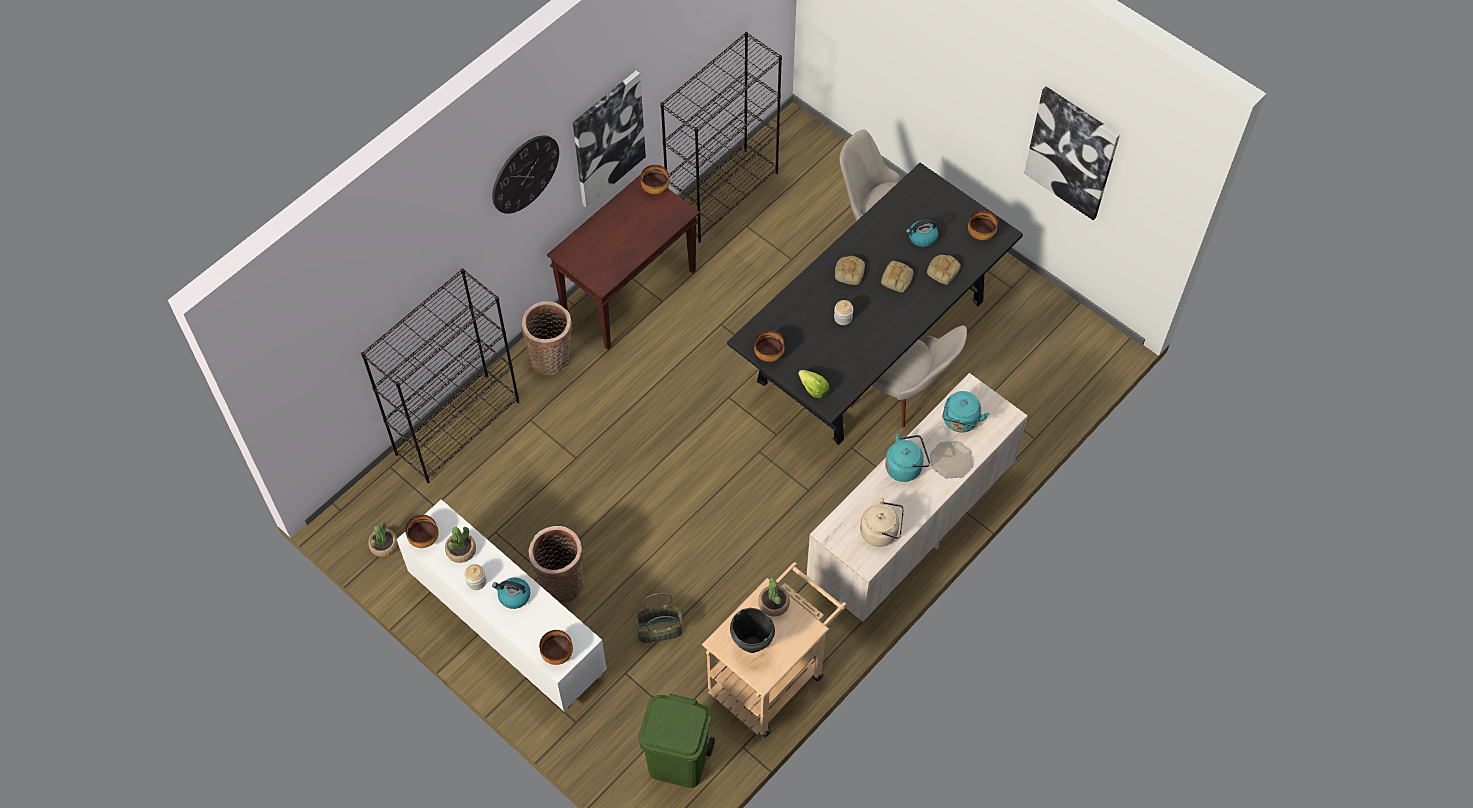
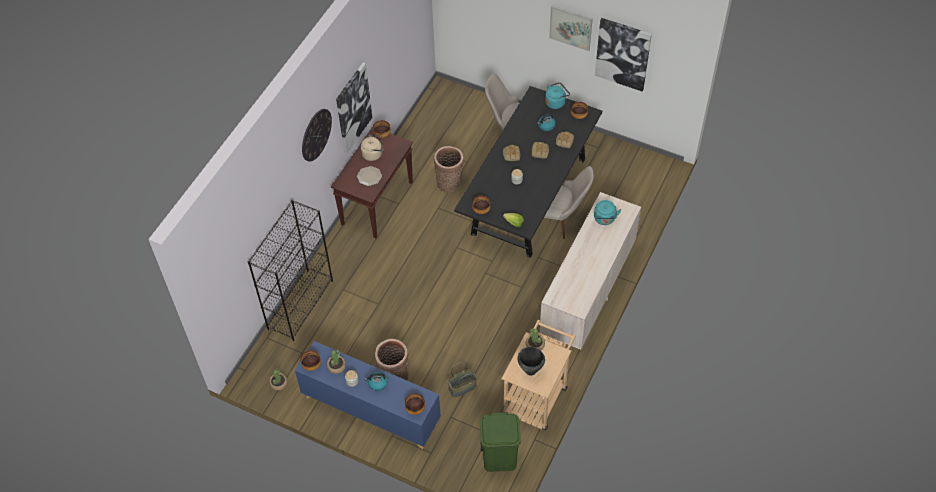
camera: 15 degrees left, 5 degrees down
white cabinet [396,499,607,712] -> blue cabinet [295,341,441,449]
basket [521,301,572,375] -> basket moved to [434,146,463,192]
black bookcase [660,32,782,243] -> none
beige kettle [860,497,904,547] -> beige kettle moved to [361,135,383,161]
turquoise kettle [885,434,930,482] -> turquoise kettle moved to [545,82,570,109]
plate [930,441,973,478] -> plate moved to [357,166,382,186]
none -> picture [549,5,593,51]

